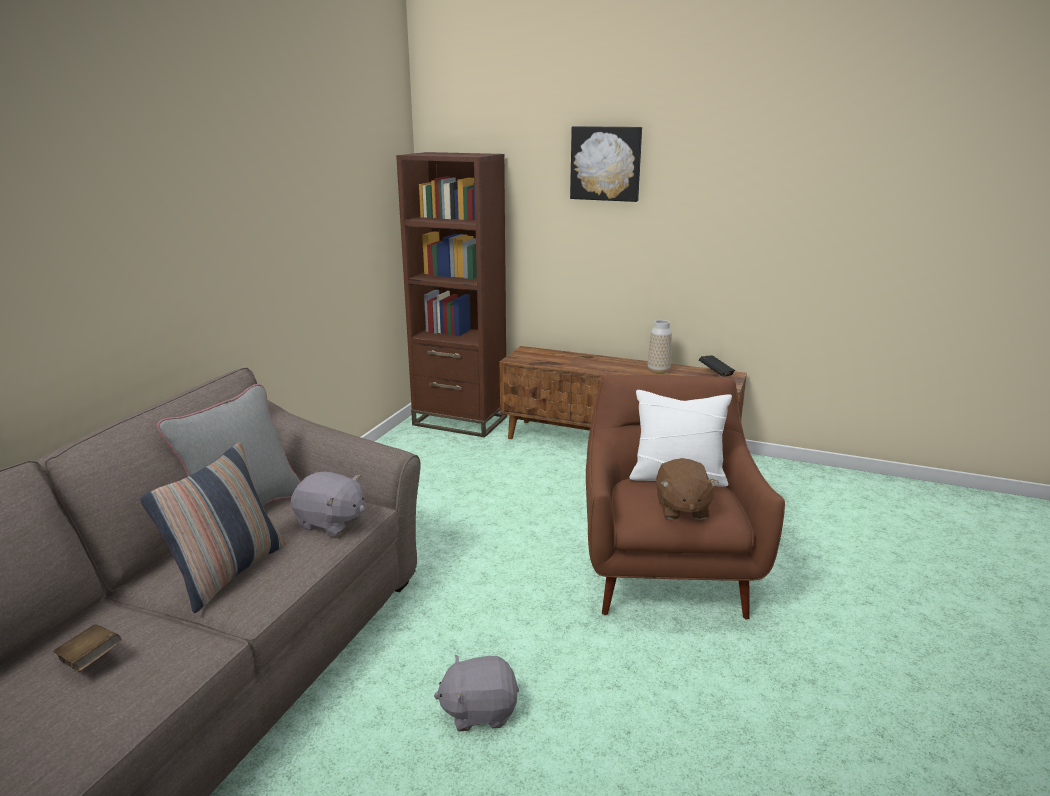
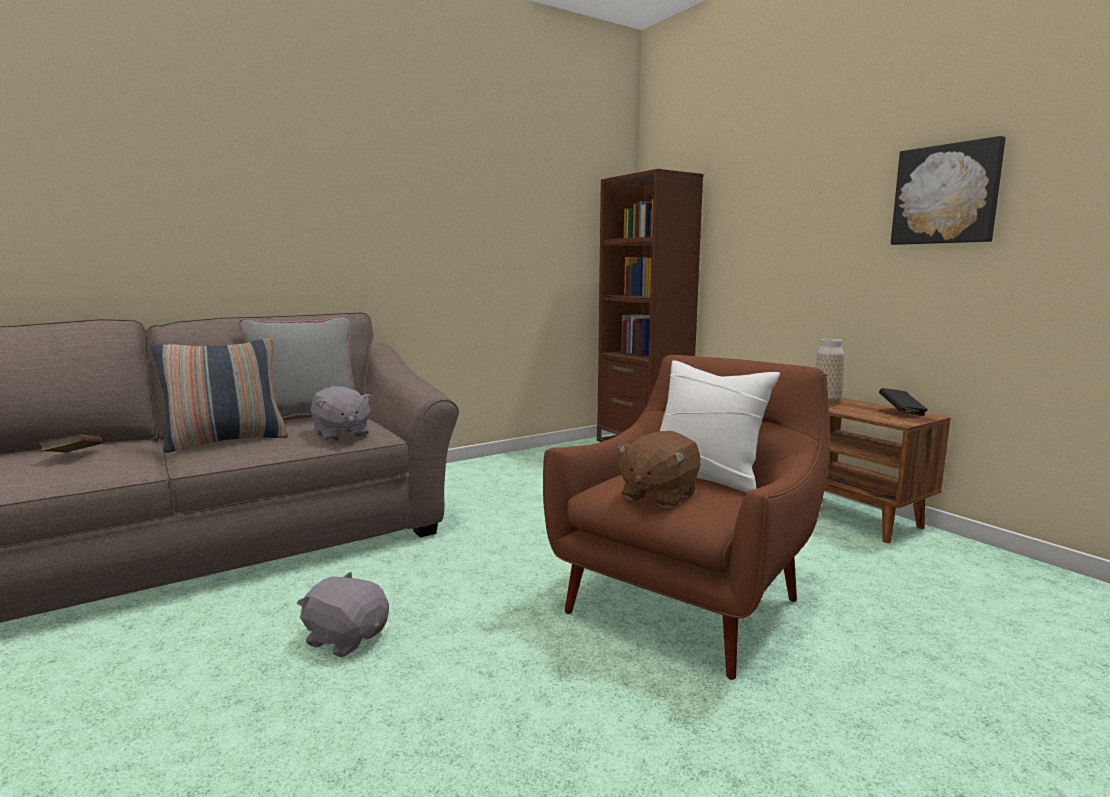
camera: 35 degrees right, 10 degrees down
picture [570,126,642,202] -> picture moved to [891,136,1006,245]

